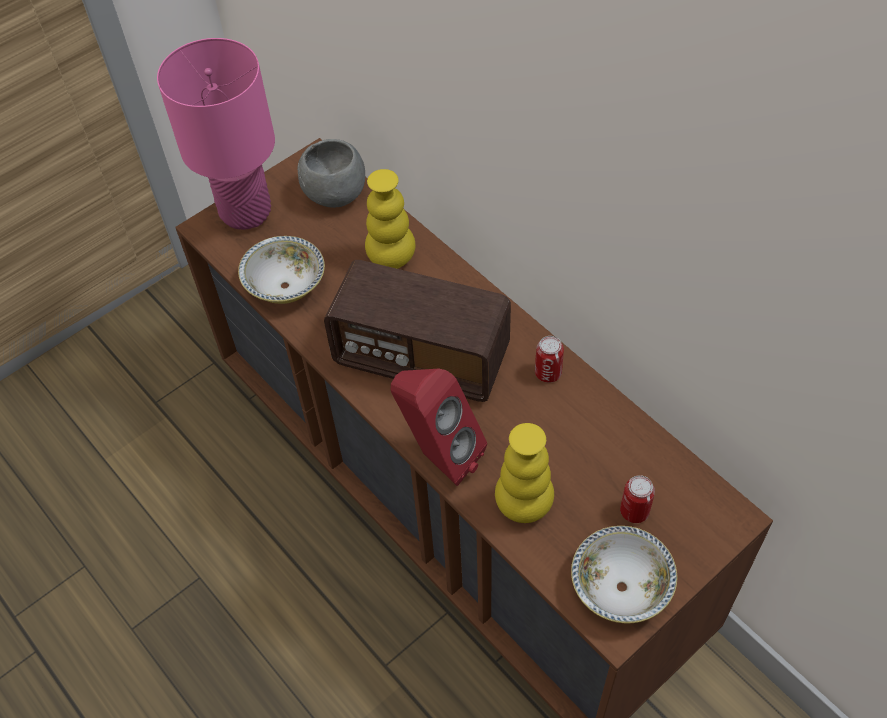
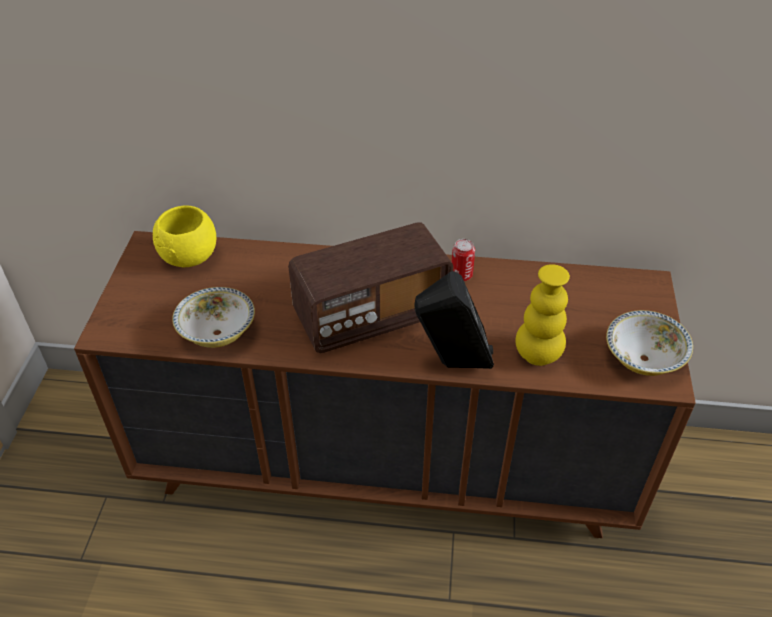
camera: 45 degrees left, 10 degrees down
pink table lamp [157,38,275,230] -> none
grey bowl [297,139,365,208] -> yellow bowl [153,205,216,267]
yellow vase [365,169,415,269] -> none
red speaker [391,368,487,486] -> black speaker [414,271,494,369]
can [620,475,655,523] -> none

